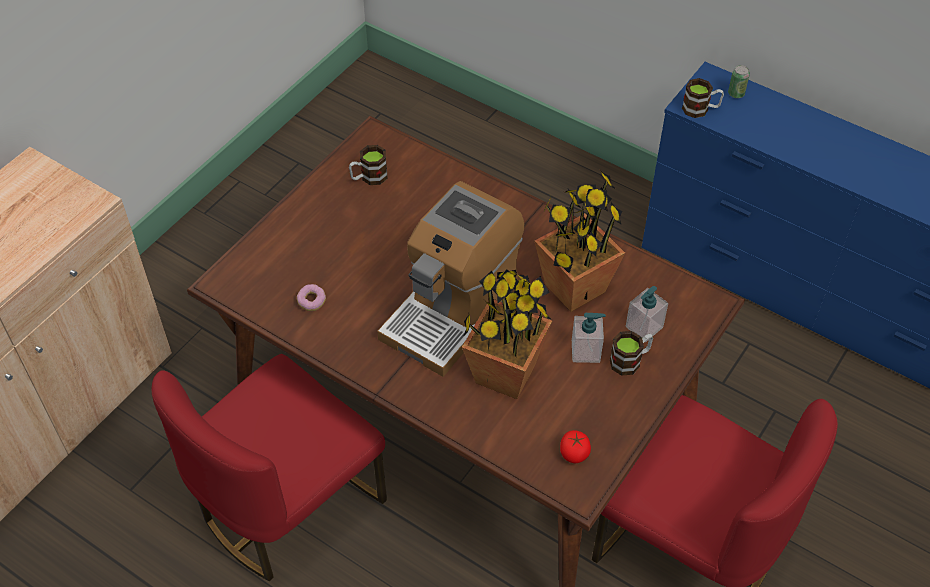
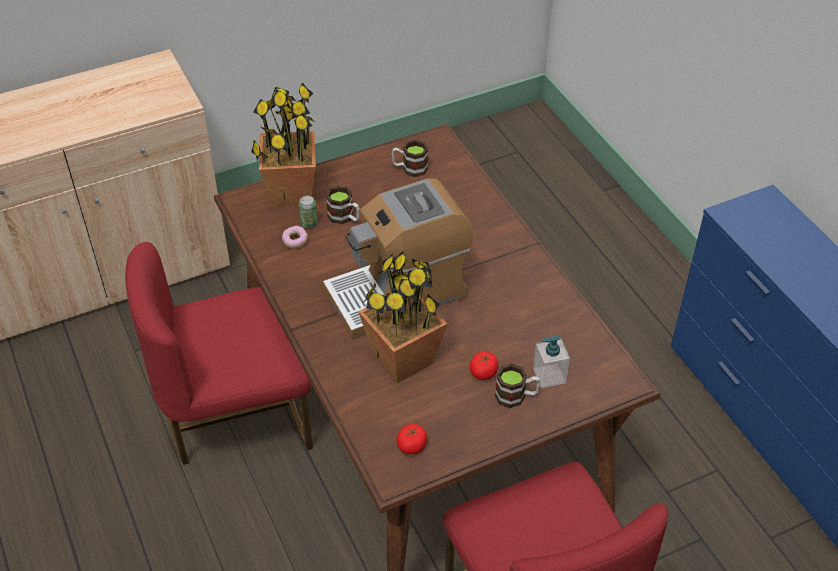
camera: 30 degrees right, 5 degrees down
potted plant [534,170,625,312] -> potted plant moved to [251,82,318,207]
soap dispenser [572,313,606,363] -> tomato [470,351,498,380]
mug [682,78,724,118] -> mug moved to [326,185,360,224]
can [728,65,750,98] -> can moved to [299,195,318,228]

